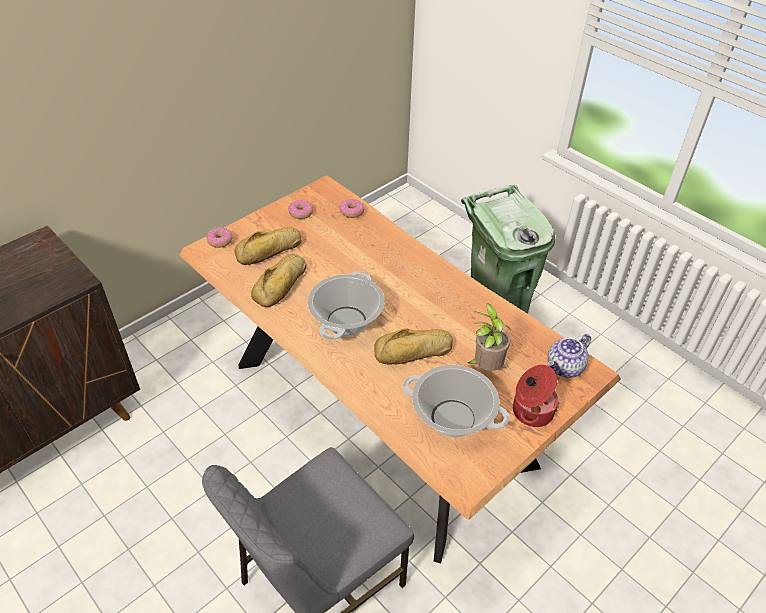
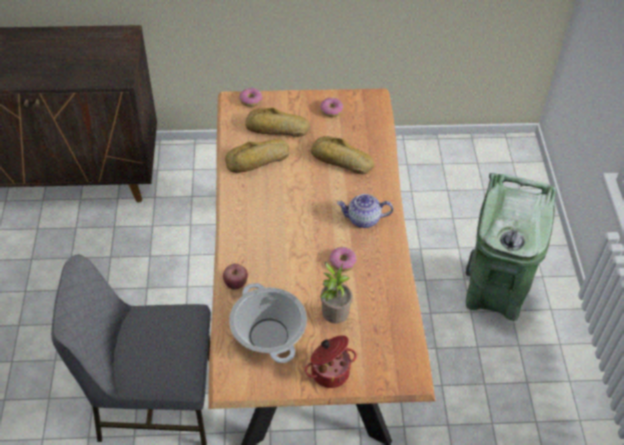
camera: 40 degrees right, 5 degrees up
cooking pot [308,271,385,340] -> none
donut [339,199,364,218] -> donut moved to [330,247,357,271]
bread [374,328,453,365] -> bread moved to [311,136,374,174]
teapot [547,334,591,378] -> teapot moved to [337,194,393,228]
none -> apple [223,264,248,289]

